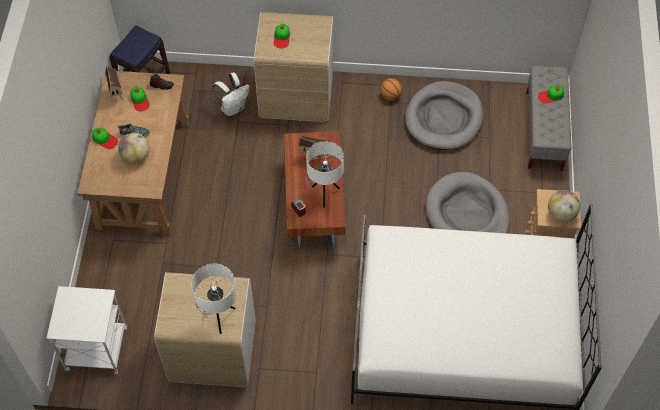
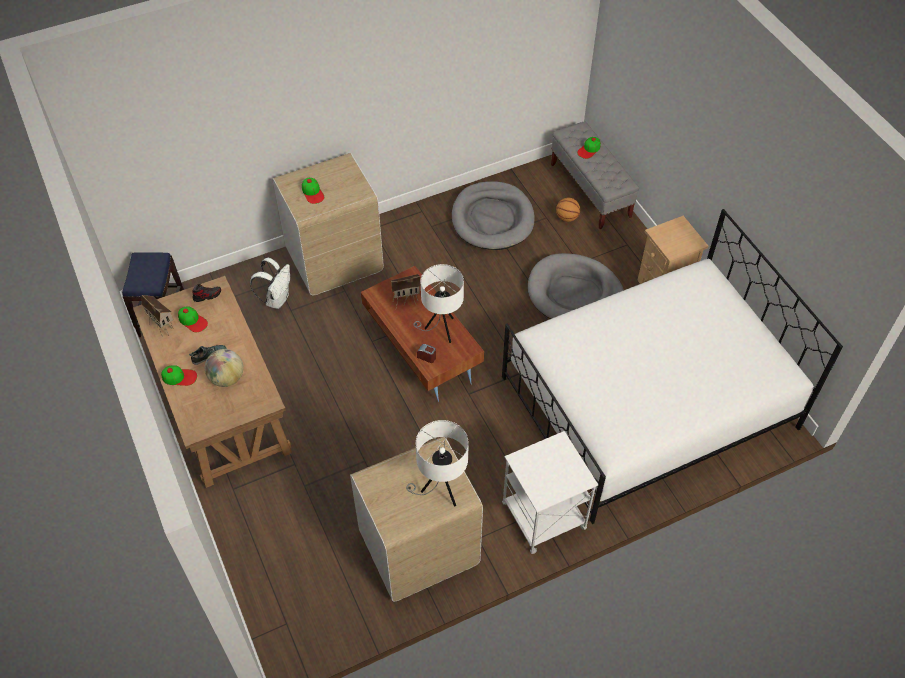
camera: 30 degrees left, 5 degrees down
white cart [47,286,127,375] -> white cart moved to [502,431,598,554]
basketball [380,78,402,100] -> basketball moved to [556,198,580,222]
globe [548,190,580,222] -> none

